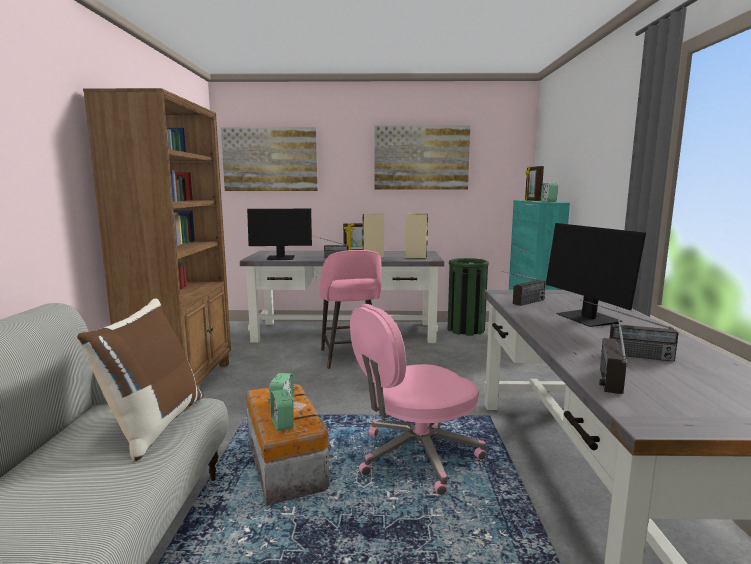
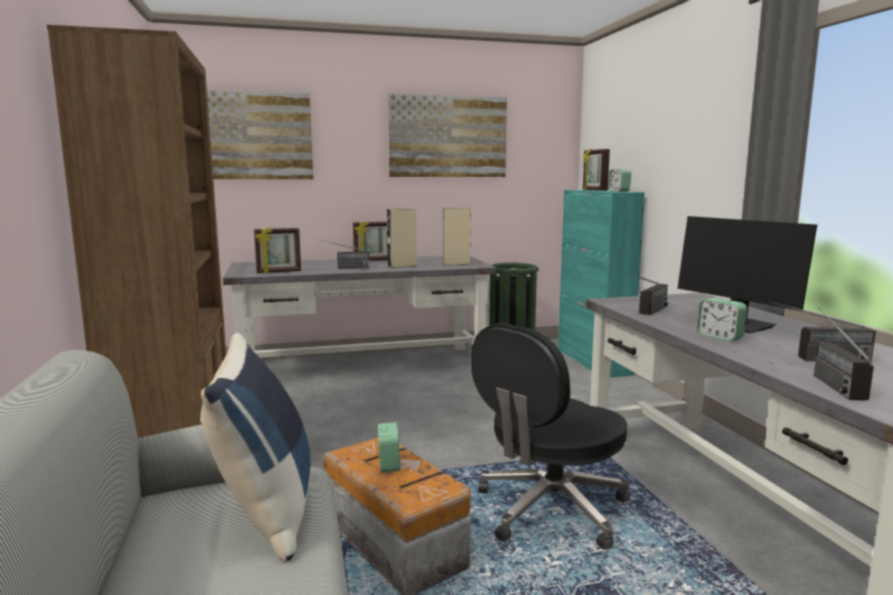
camera: 15 degrees left, 0 degrees up
brown pillow [77,298,204,461] -> blue pillow [200,333,311,562]
monitor [247,208,312,260] -> picture frame [254,227,301,273]
alarm clock [271,389,294,431] -> alarm clock moved to [697,298,747,341]
pink stool [320,250,382,369] -> none
pink office chair [350,304,487,495] -> black office chair [471,323,630,550]

